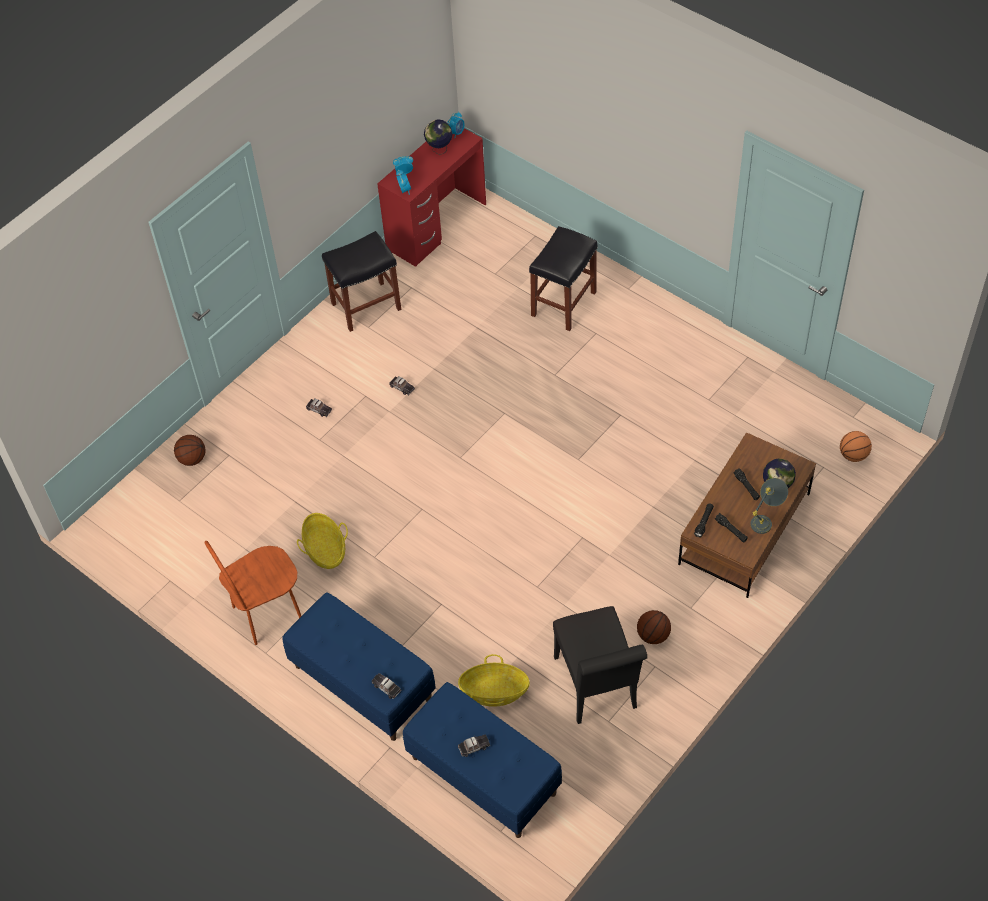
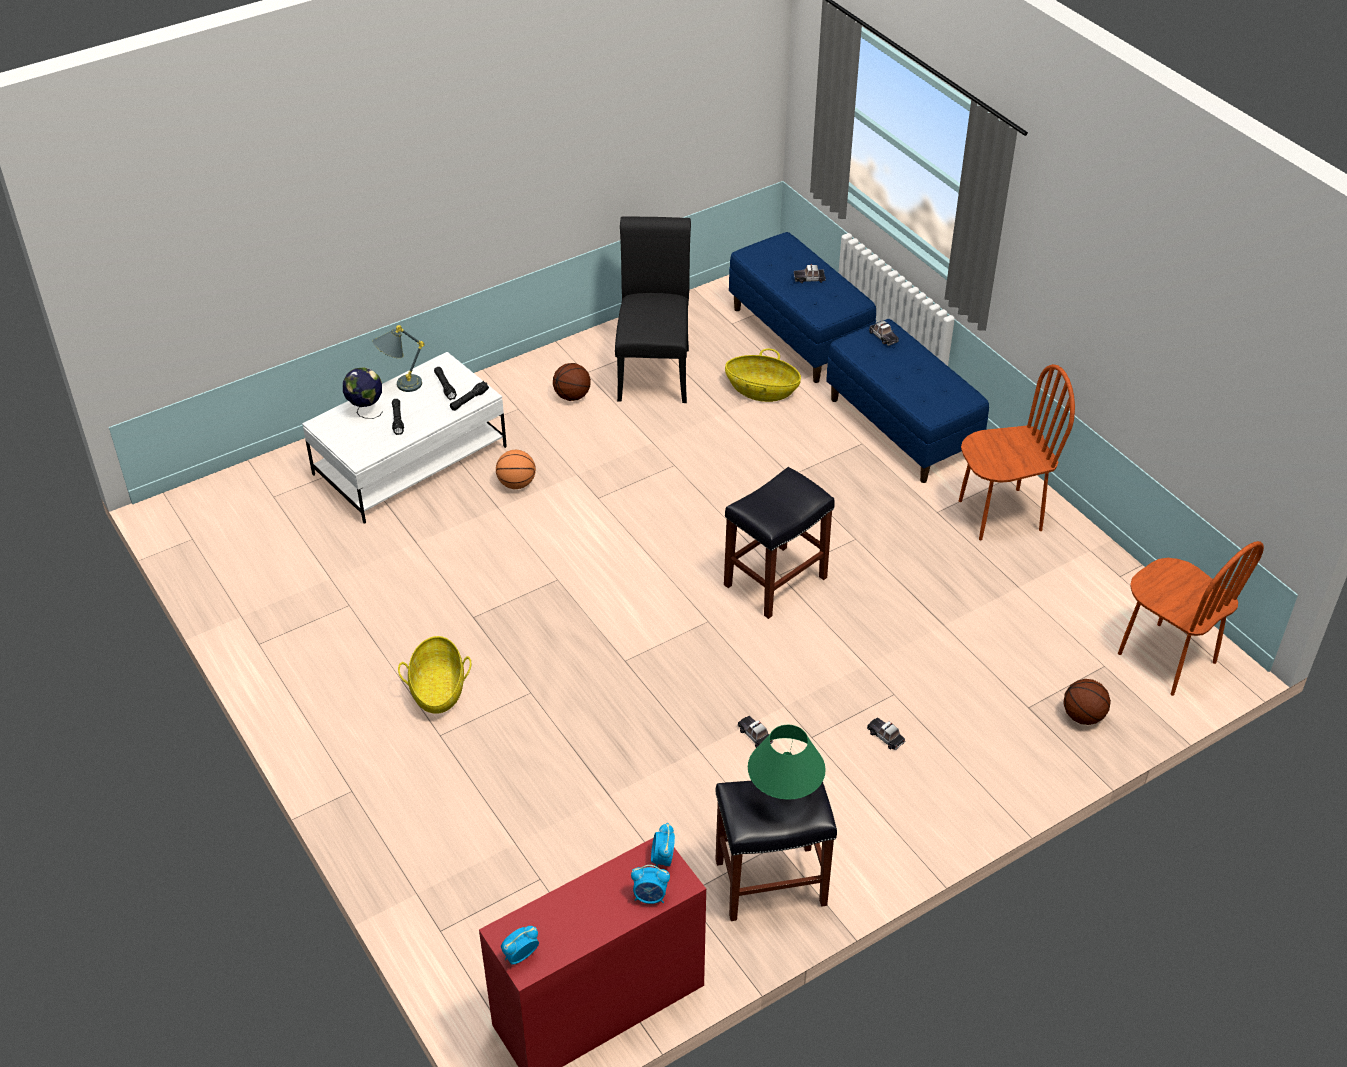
camera: 165 degrees left, 10 degrees down
basket [297,513,348,569] -> basket moved to [398,636,471,714]
globe [424,119,453,155] -> none
black stool [529,226,598,331] -> black stool moved to [724,467,835,619]
brown coffee table [678,432,816,598] -> white coffee table [302,352,507,524]
basketball [840,431,872,462] -> basketball moved to [496,450,536,489]
none -> green table lamp [748,725,826,800]
none -> brown chair [1118,541,1264,696]

